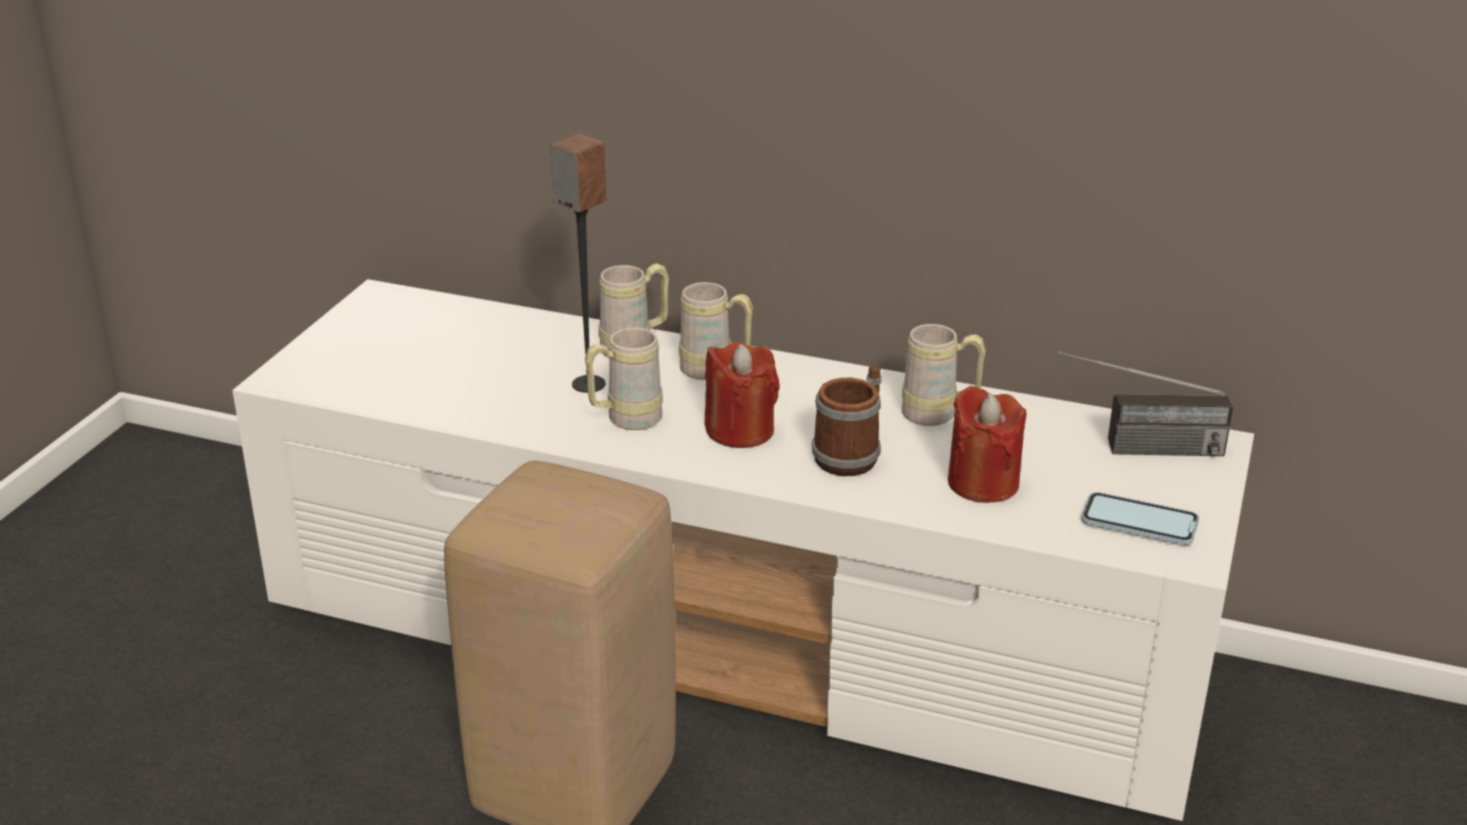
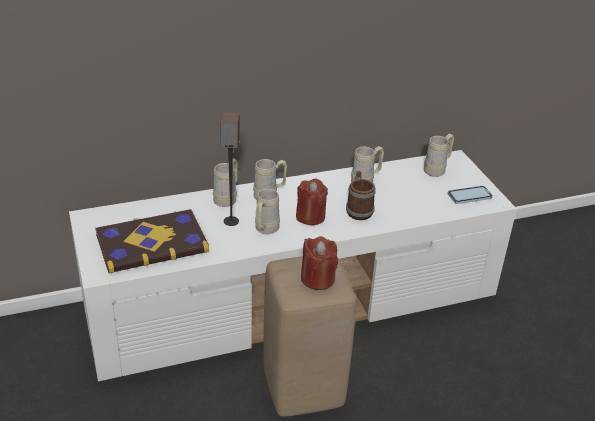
camera: 40 degrees left, 5 degrees up
red candle [948,386,1026,503] -> red candle moved to [301,236,338,290]
radio [1057,351,1233,456] -> beige mug [424,134,454,177]
none -> book [95,209,209,273]

